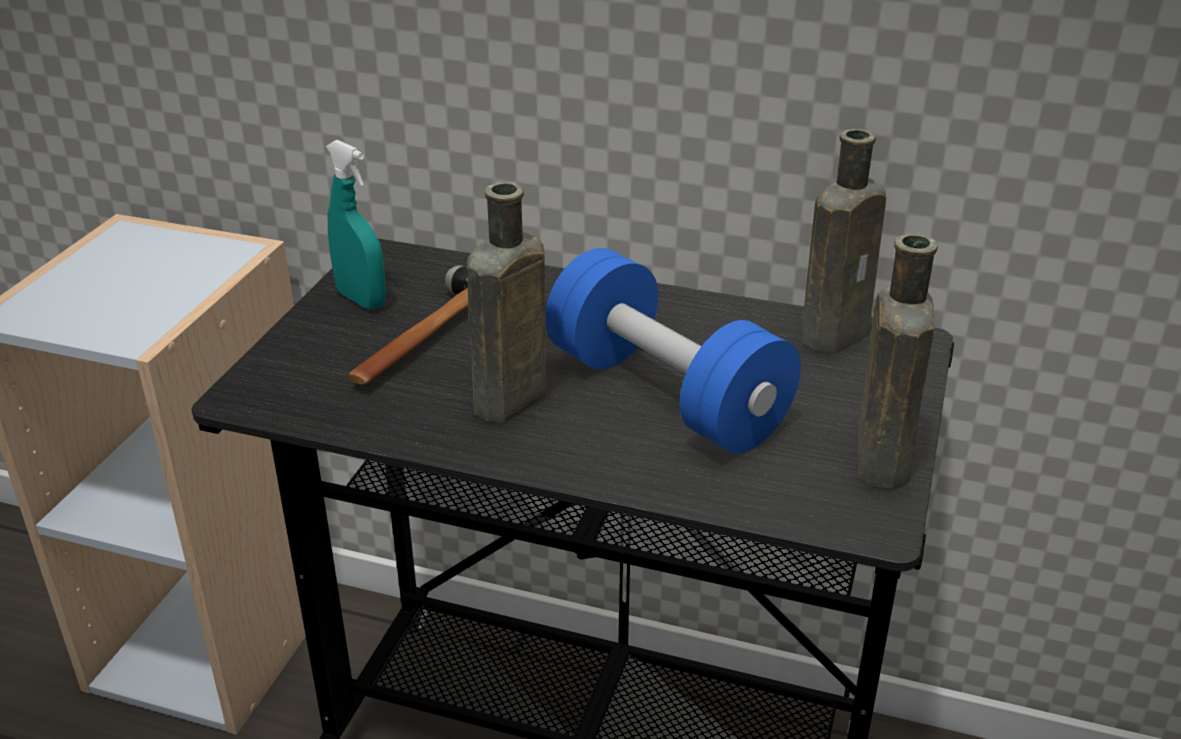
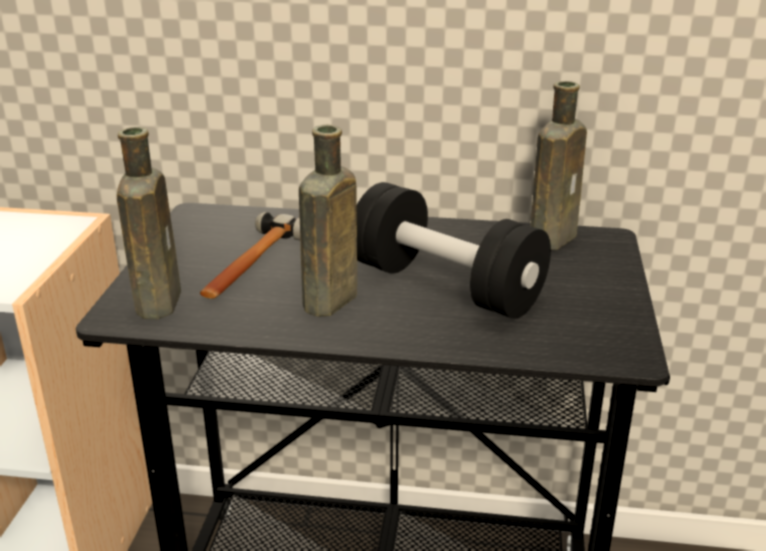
camera: 10 degrees left, 5 degrees down
turquoise spray bottle [326,140,386,310] -> none
blue dumbbell [546,248,801,453] -> black dumbbell [357,182,551,319]
brown bottle [857,233,938,490] -> brown bottle moved to [117,127,181,319]

